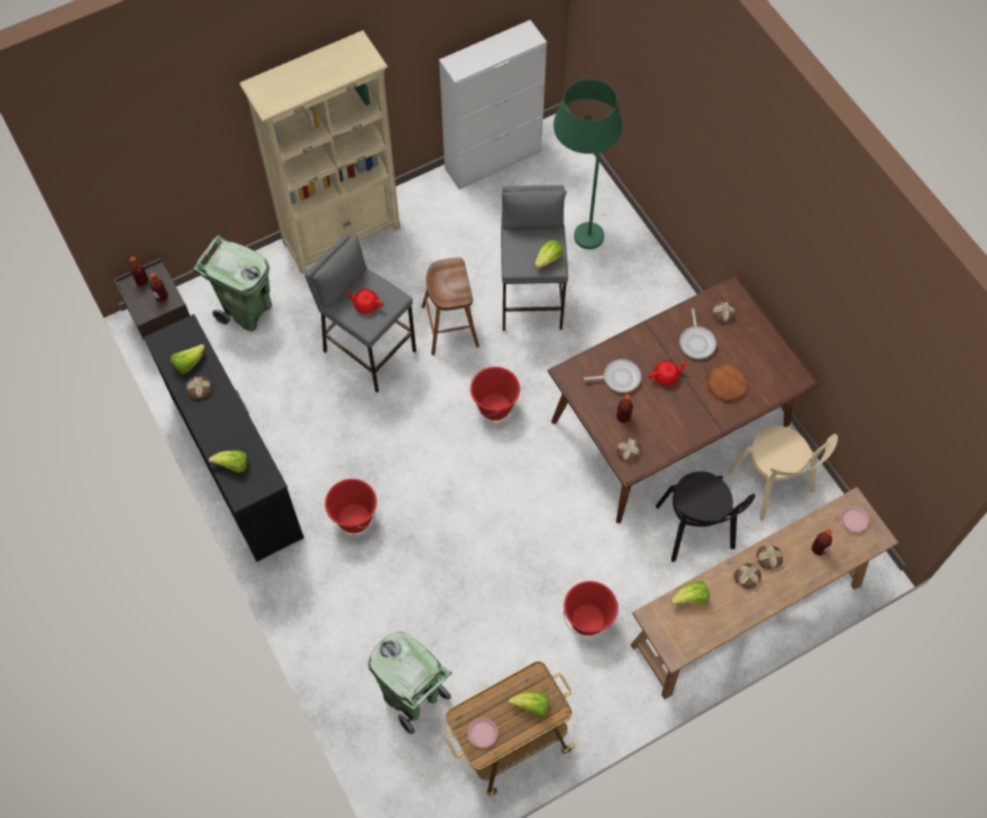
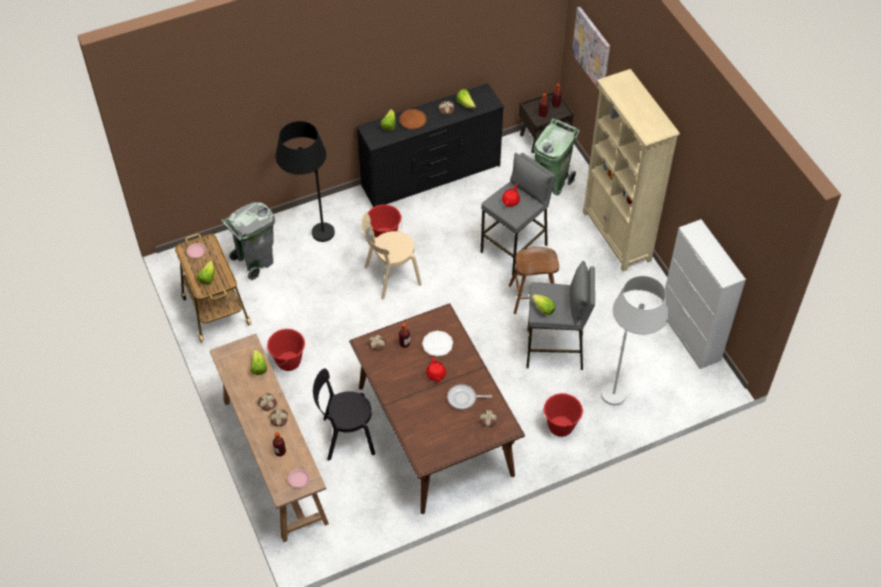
camera: 95 degrees right, 10 degrees down
green trash can [368,632,452,734] -> grey trash can [221,202,275,280]
red bucket [470,367,520,421] -> red bucket moved to [544,393,584,437]
green floor lamp [553,79,622,249] -> white floor lamp [601,276,669,405]
frying pan [584,359,641,393] -> white plate [422,331,453,356]
brown plate [706,364,748,400] -> brown plate moved to [399,109,427,129]
beige chair [728,426,838,521] -> beige chair moved to [361,212,422,300]
none -> black floor lamp [276,121,335,242]
none -> picture [572,7,610,90]

